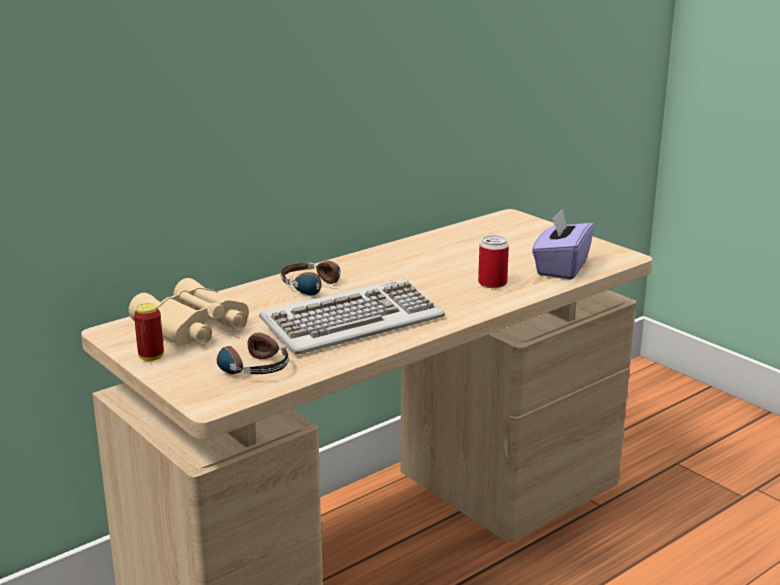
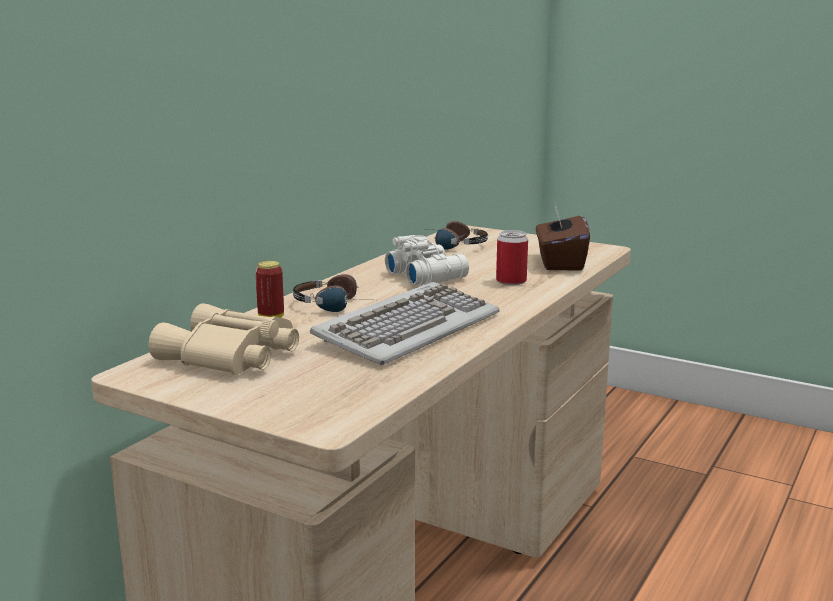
camera: 20 degrees left, 5 degrees down
can [134,303,164,361] -> can moved to [255,261,284,318]
headphones [217,333,289,375] -> headphones moved to [431,221,488,250]
purple tissue box [532,208,594,280] -> brown tissue box [536,204,590,271]
none -> white binoculars [385,235,469,286]

